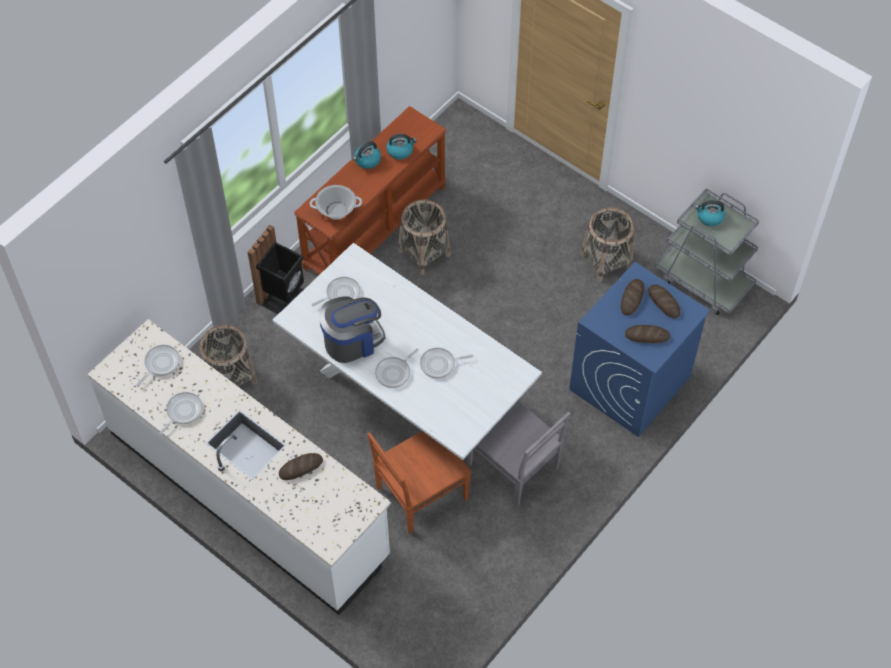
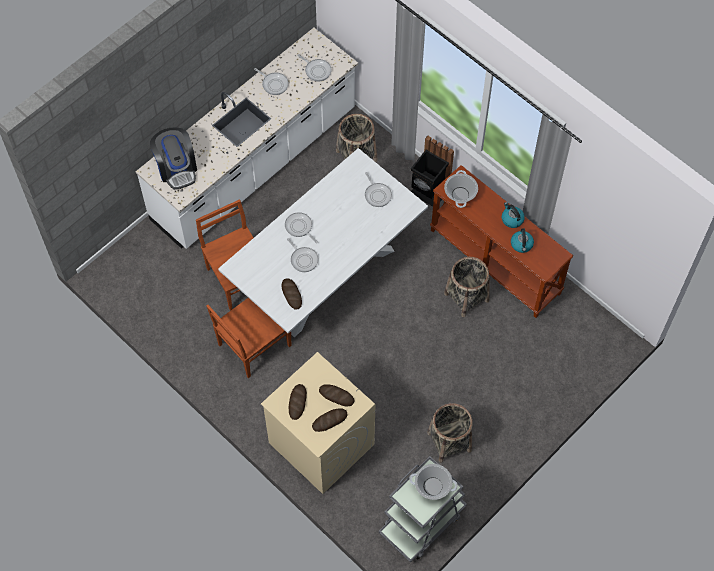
camera: 95 degrees right, 5 degrees up
bread [279,453,323,480] -> bread moved to [281,278,302,310]
coffee machine [319,296,386,363] -> coffee machine moved to [150,128,197,190]
frying pan [420,348,473,379] -> frying pan turned 150 degrees clockwise [287,238,319,272]
grey chair [467,401,570,507] -> brown chair [206,298,291,378]
blue washing machine [569,262,711,437] -> beige washing machine [261,352,376,494]
kettle [695,200,725,226] -> cooking pot [409,464,458,500]

